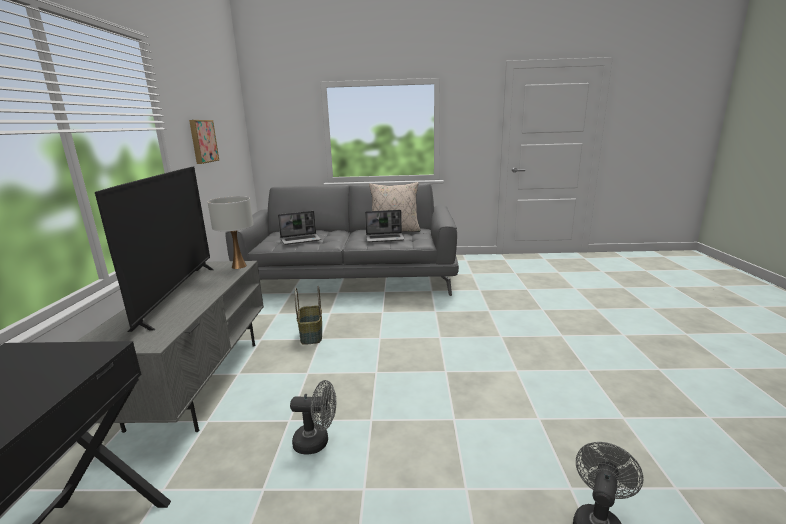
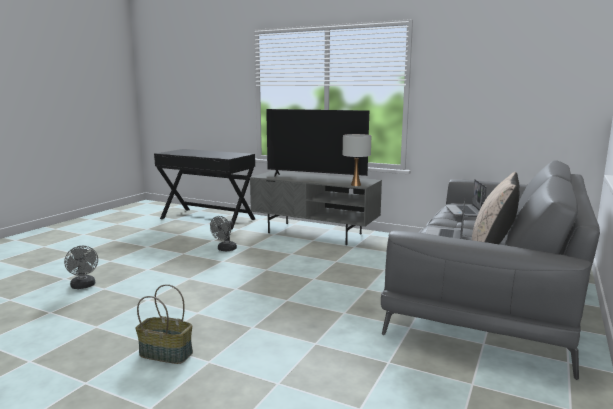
camera: 115 degrees right, 5 degrees down
picture [189,120,219,164] -> none
basket [295,286,322,345] -> basket moved to [135,284,193,364]

